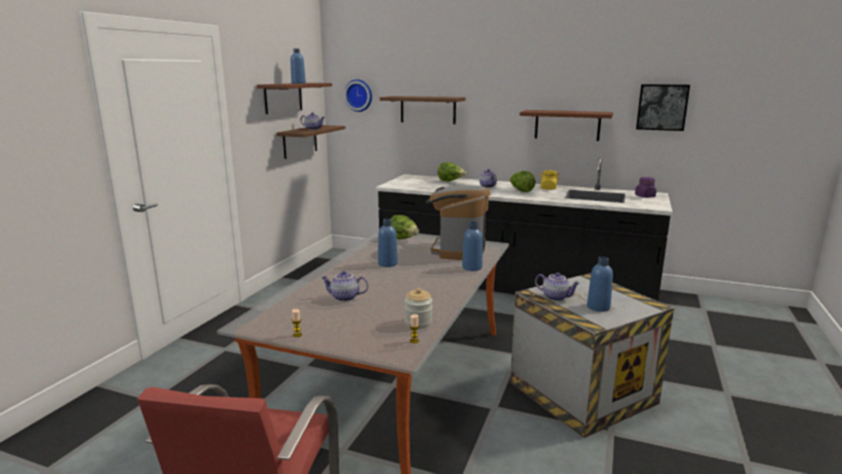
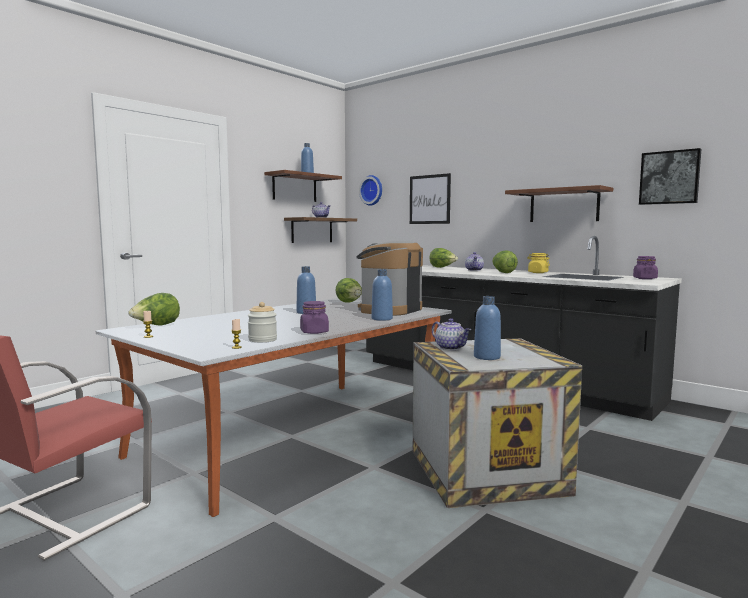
camera: 20 degrees right, 10 degrees down
teapot [321,271,368,302] -> none
brown shelf [380,96,466,124] -> picture [410,173,451,224]
none -> lettuce [128,293,180,325]
none -> purple jar [300,301,329,334]

